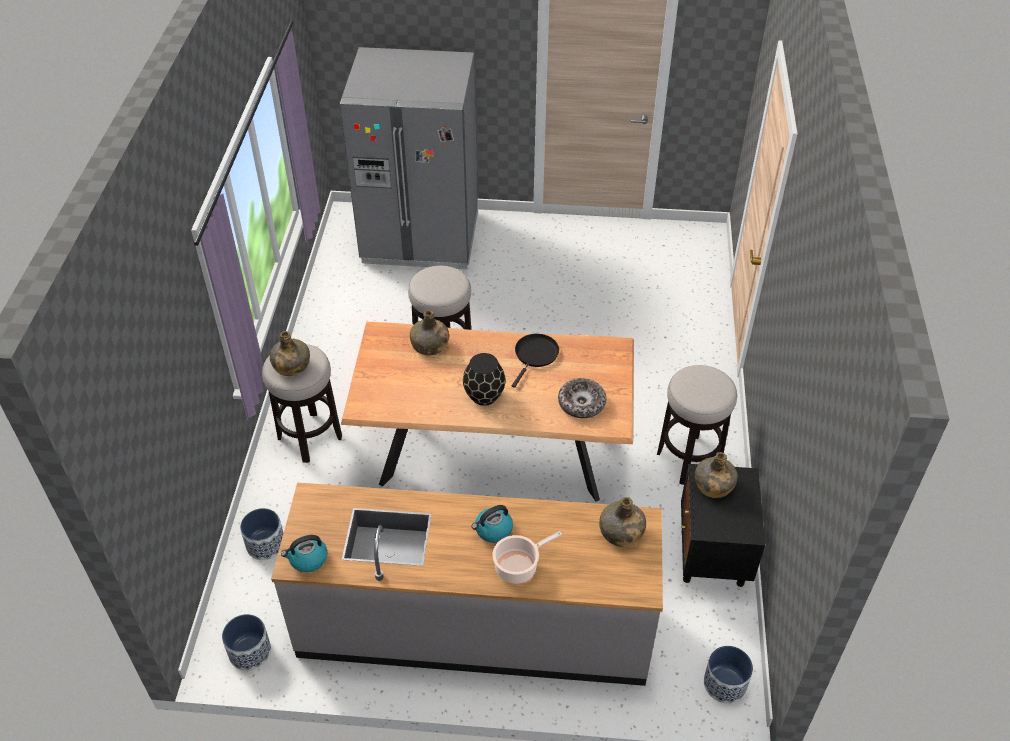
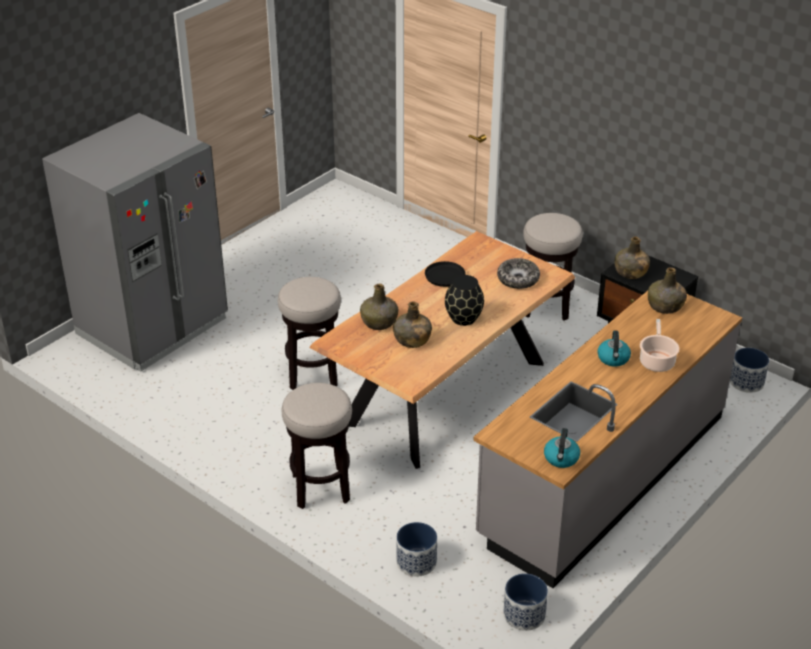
camera: 55 degrees left, 10 degrees down
green bottle [270,331,310,376] -> green bottle moved to [393,301,432,348]

